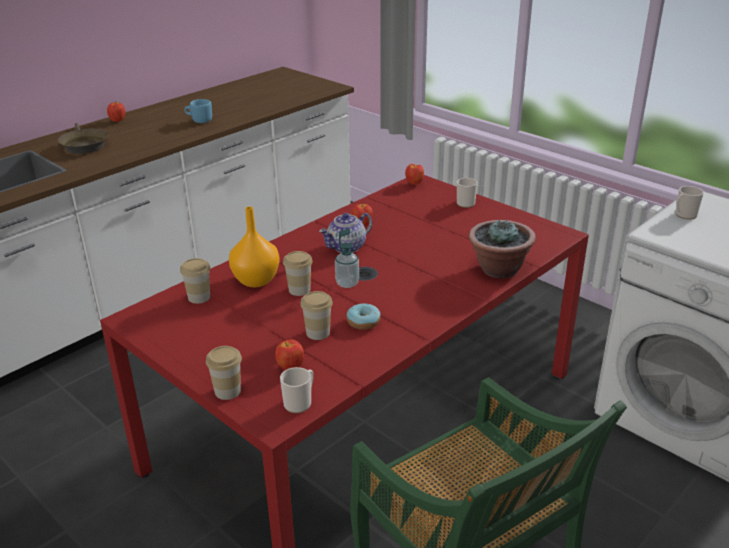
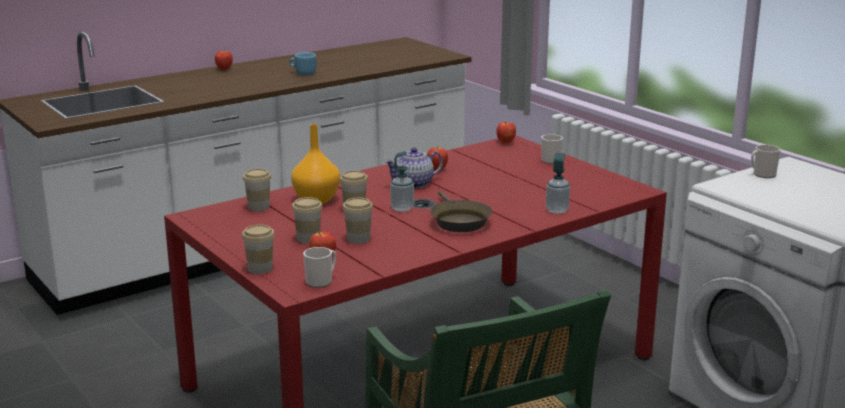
camera: 10 degrees right, 10 degrees down
brown frying pan [58,123,108,154] -> brown frying pan moved to [430,191,493,232]
donut [346,303,381,330] -> none
potted plant [469,219,536,279] -> soap dispenser [546,153,570,214]
none -> cup [292,197,322,244]

